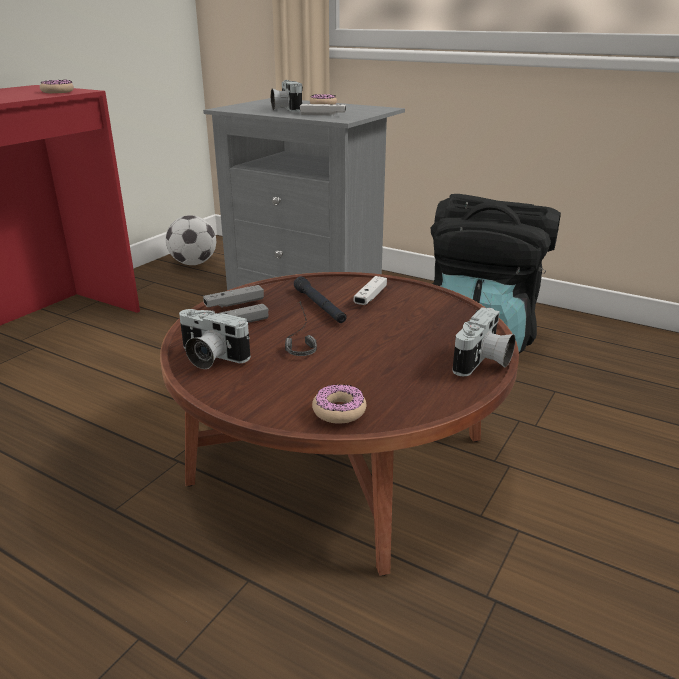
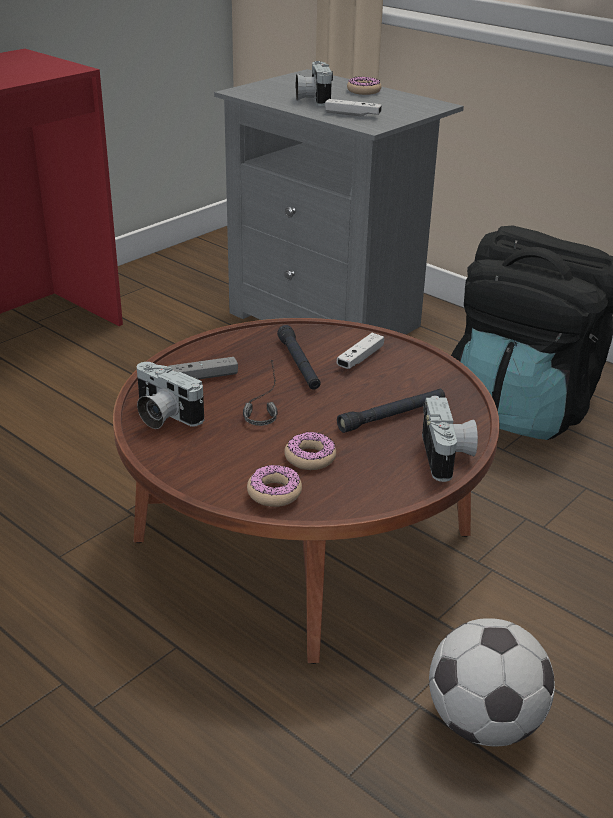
camera: 10 degrees right, 5 degrees up
donut [40,80,74,93] -> donut moved to [284,431,336,470]
football [166,215,216,265] -> football moved to [429,618,555,746]
grey game controller [203,285,264,308] -> none
camera [453,307,515,376] -> camera turned 45 degrees counterclockwise [422,396,478,482]
none -> black flashlight [337,389,445,433]

